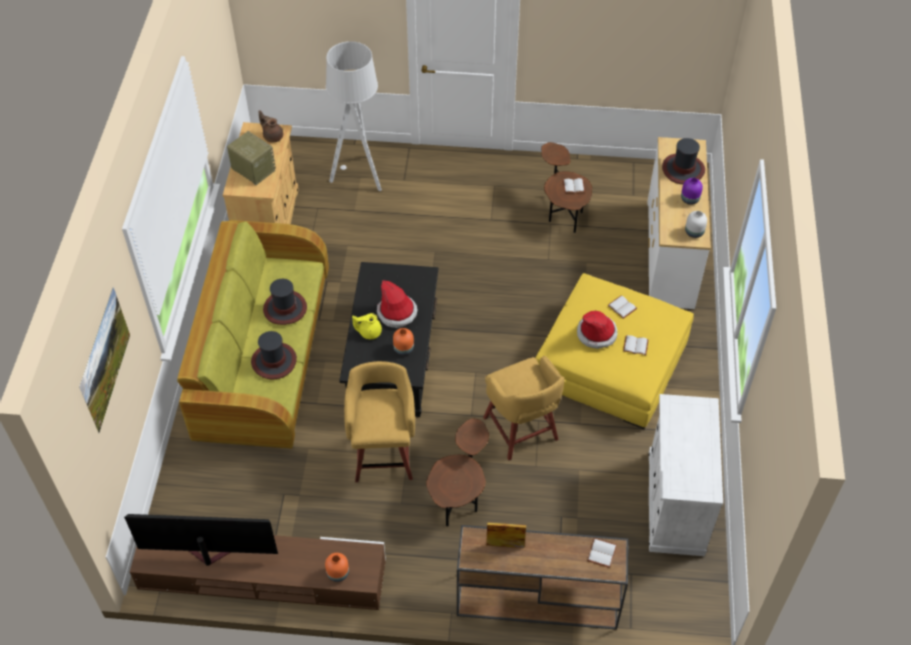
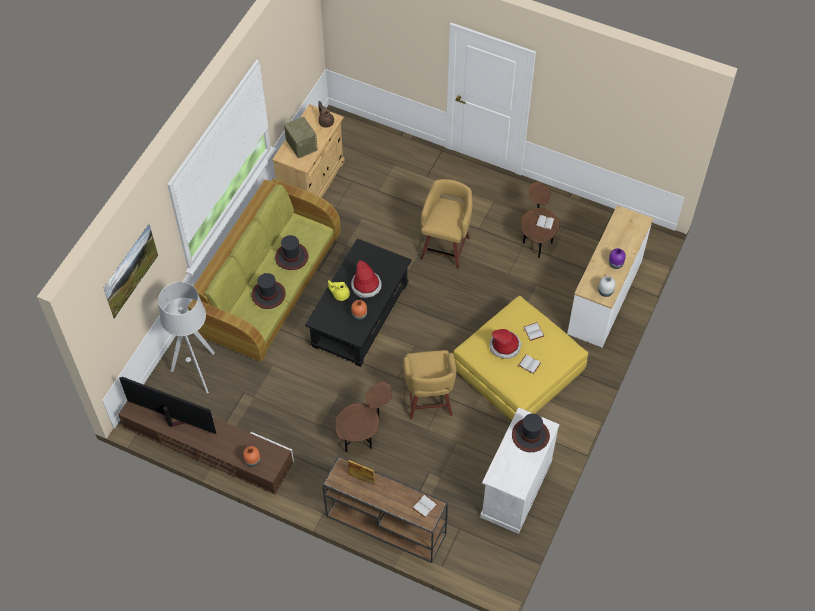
camera: 20 degrees right, 5 degrees up
grey floor lamp [326,41,382,191] -> grey floor lamp moved to [158,282,215,394]
yellow stool [344,361,415,482] -> yellow stool moved to [420,179,473,269]
hat [662,138,705,184] -> hat moved to [512,414,550,452]

